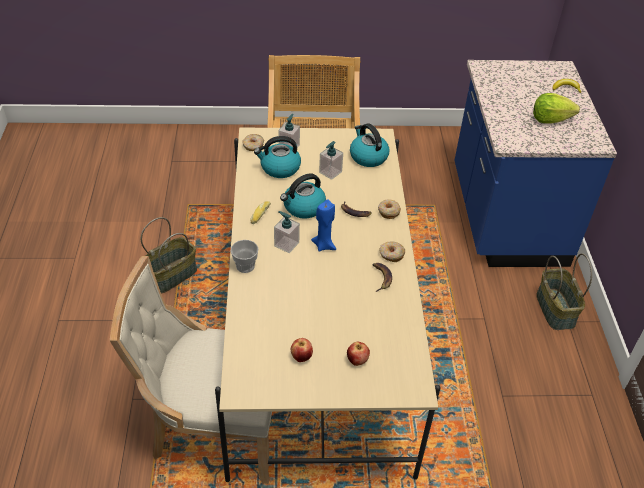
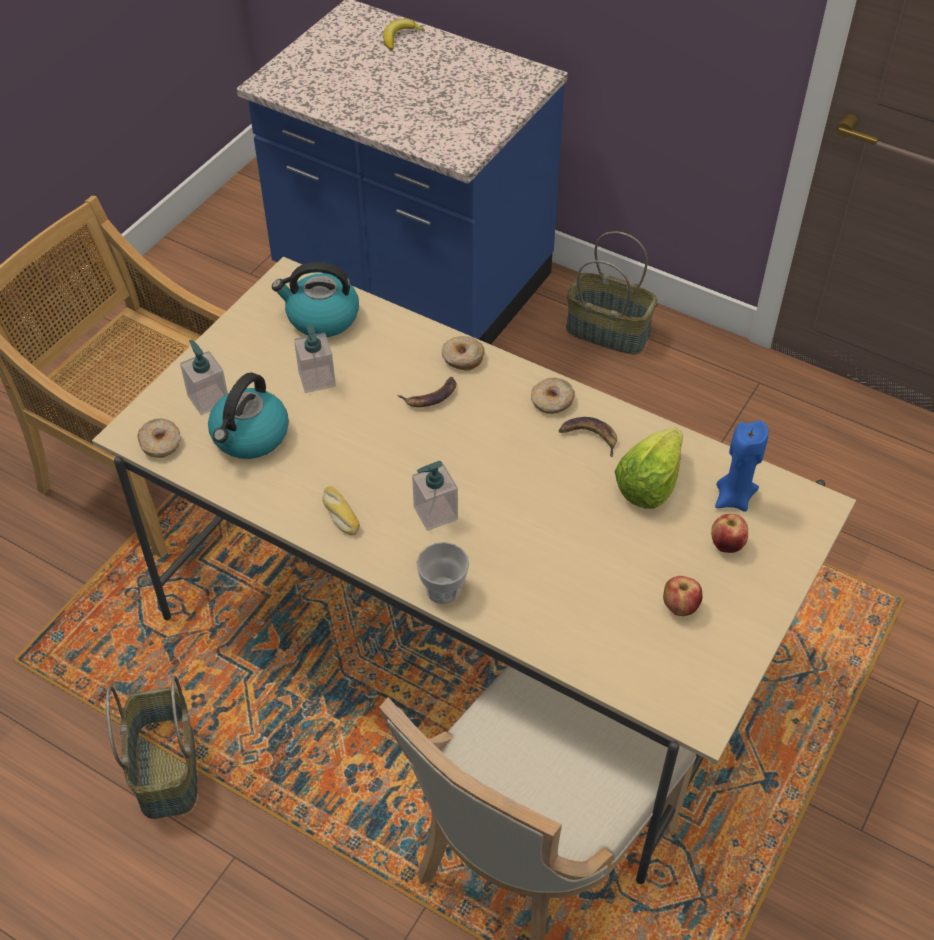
camera: 55 degrees left, 5 degrees up
kettle [280,173,326,219] -> none
blue candle [311,199,336,252] -> blue candle moved to [715,420,769,512]
lettuce [533,93,580,123] -> lettuce moved to [615,428,683,509]

